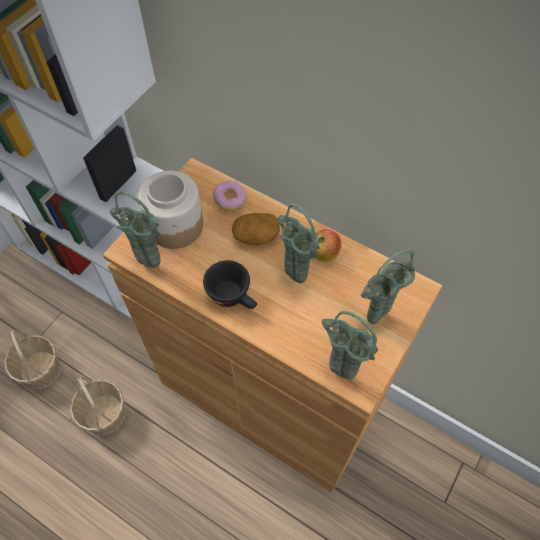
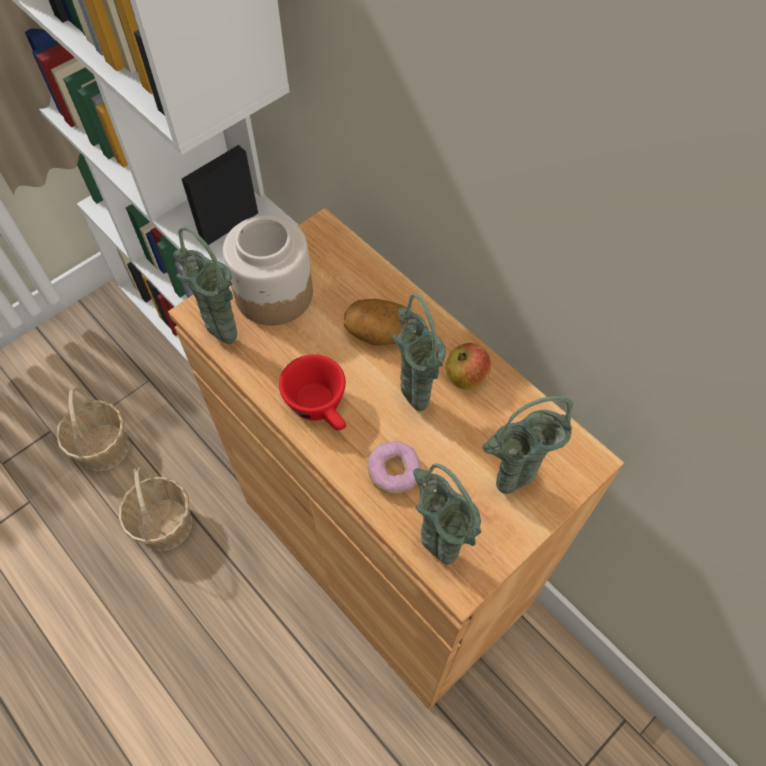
camera: 15 degrees right, 0 degrees up
black cup [203,260,257,309] -> red cup [279,354,346,431]
donut [213,180,247,211] -> donut moved to [368,441,421,494]

